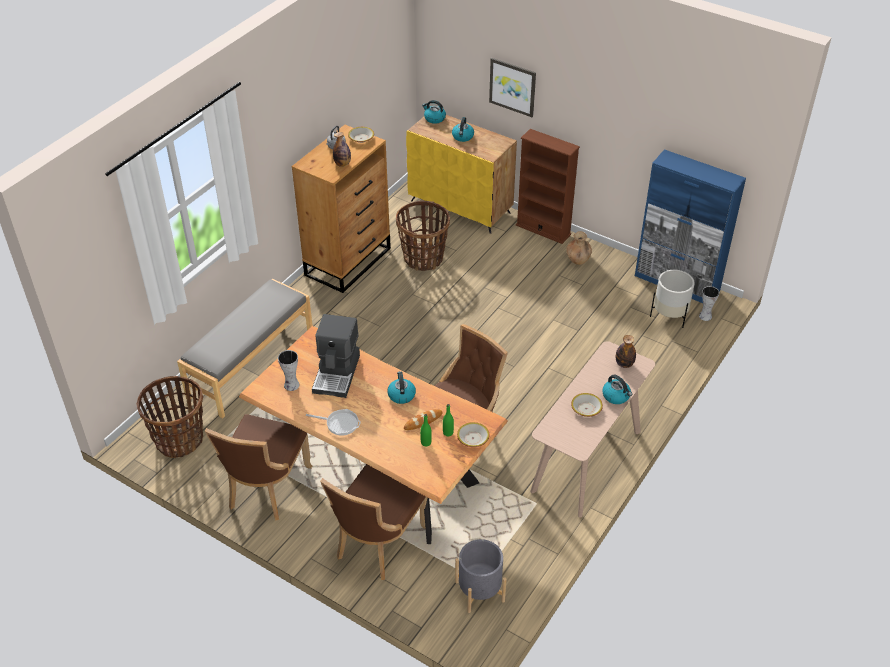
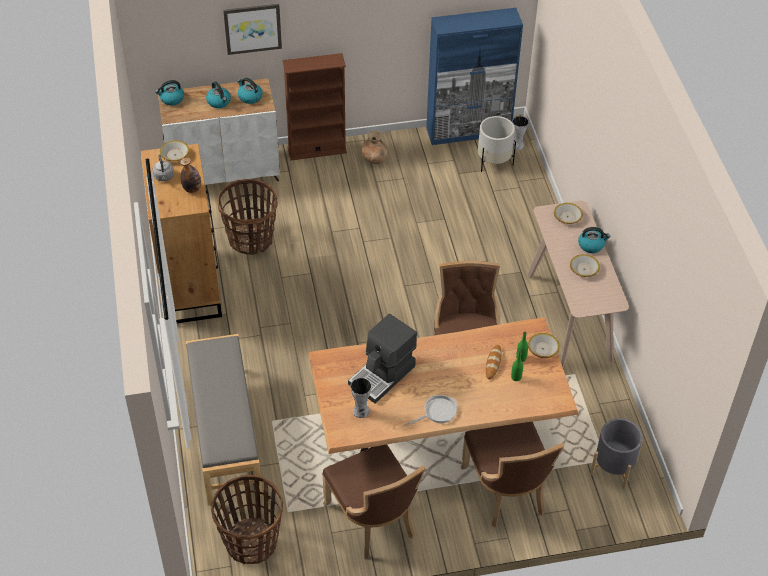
camera: 45 degrees left, 5 degrees up
coffee machine [312,314,360,398] -> coffee machine turned 75 degrees clockwise [348,314,417,404]
kettle [387,371,416,404] -> kettle moved to [237,78,263,104]
yellow cabinet [406,115,517,234] -> white cabinet [158,79,280,185]
bottle [616,335,636,368] -> bowl [554,203,583,224]

